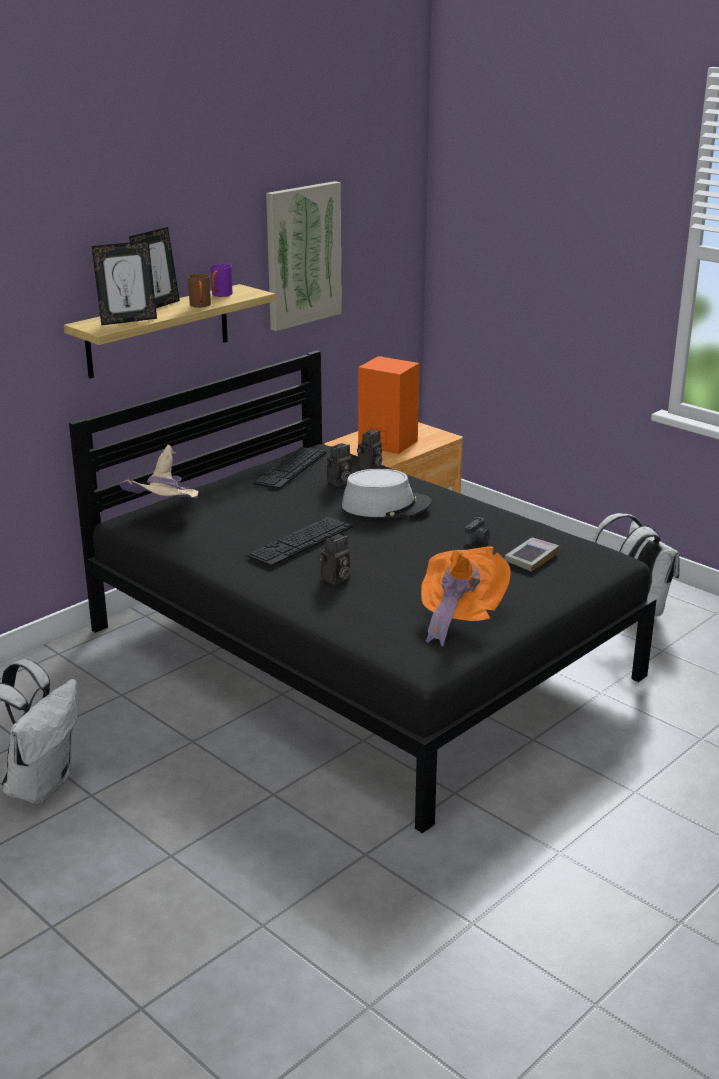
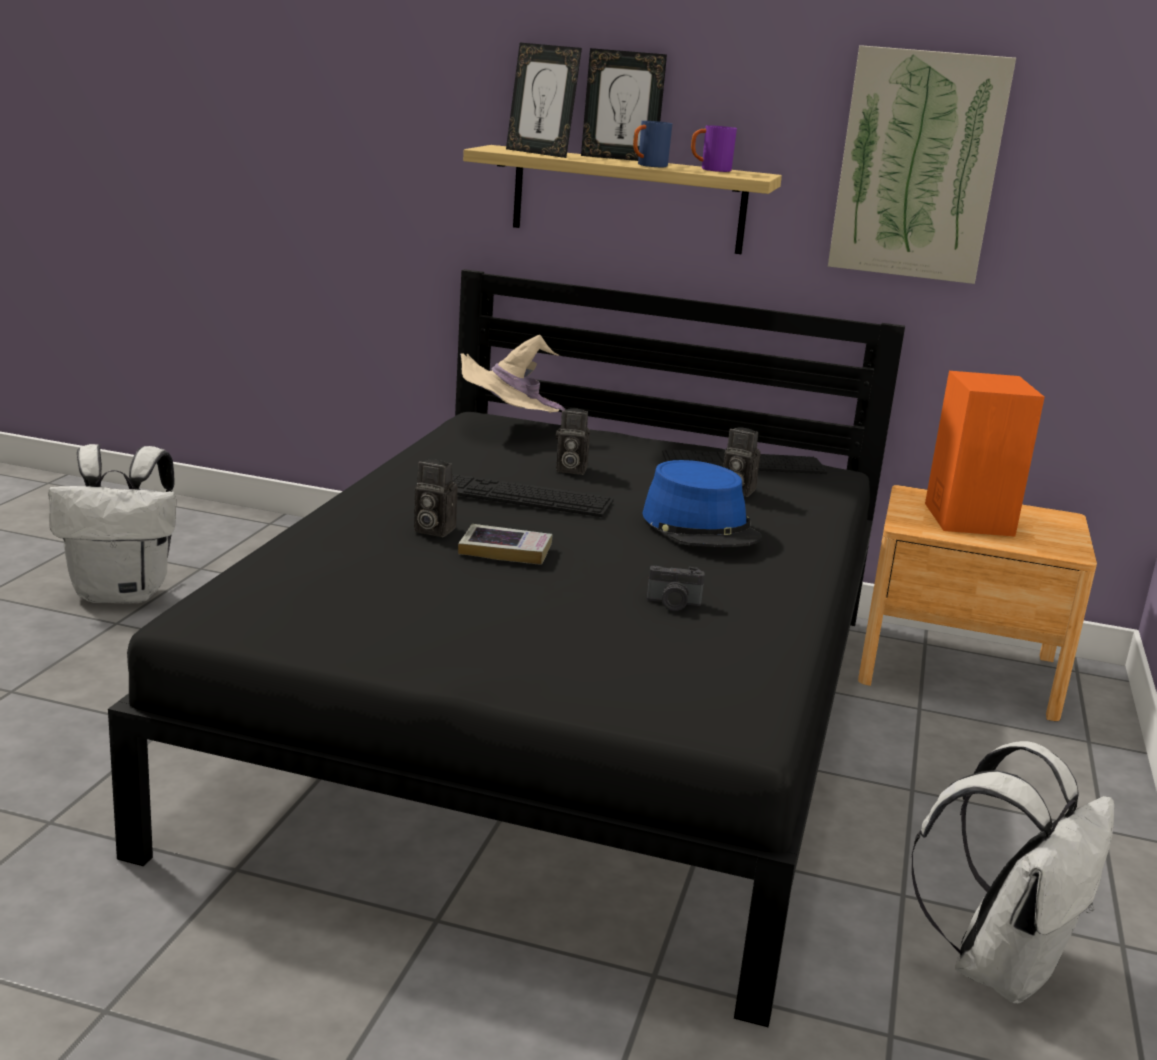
camera: 60 degrees right, 5 degrees down
brown mug [188,274,211,308] -> blue mug [633,121,672,167]
grey hat [342,469,432,518] -> blue hat [642,460,762,547]
camera [357,429,383,470] -> camera moved to [556,408,590,475]
orange hat [421,547,511,646] -> none
book [504,538,559,572] -> book moved to [458,524,552,565]

